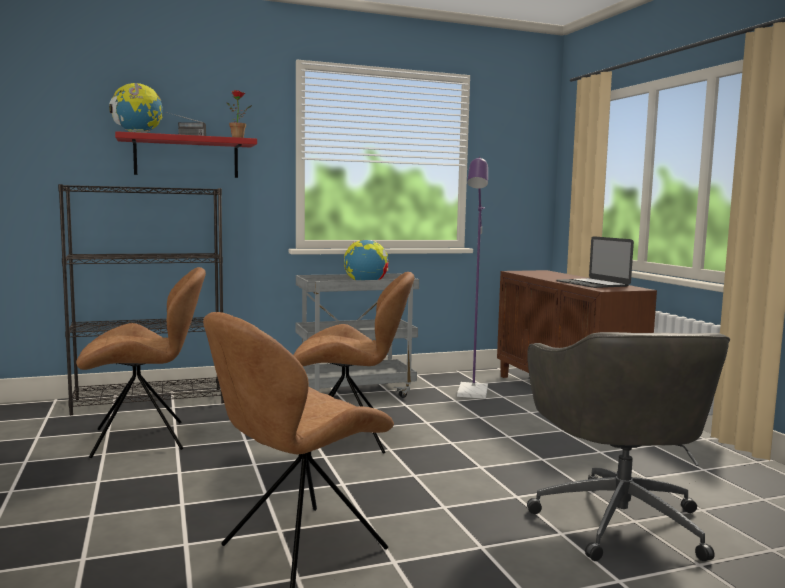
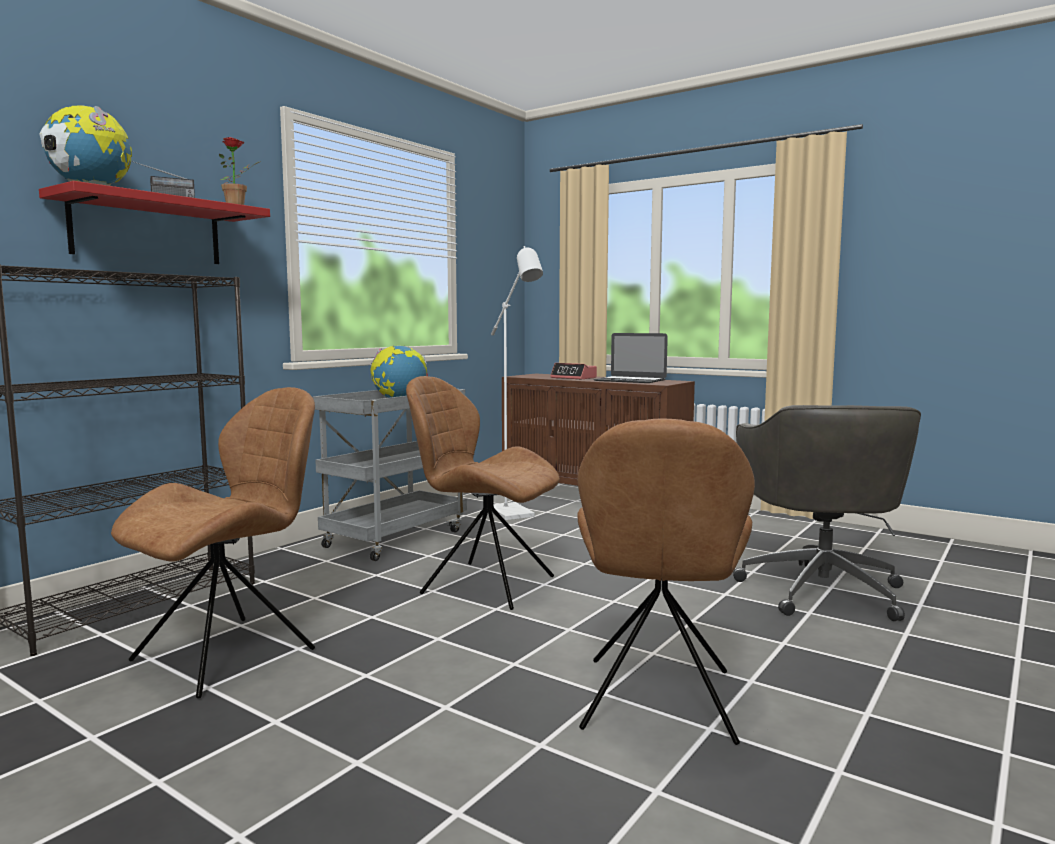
camera: 35 degrees left, 0 degrees up
brown chair [293,272,414,454] -> brown chair turned 120 degrees counterclockwise [406,376,560,610]
purple floor lamp [457,157,488,399] -> white floor lamp [491,246,543,520]
grey office chair [527,332,730,561] -> grey office chair turned 45 degrees clockwise [733,405,921,621]
none -> alarm clock [550,363,597,380]

